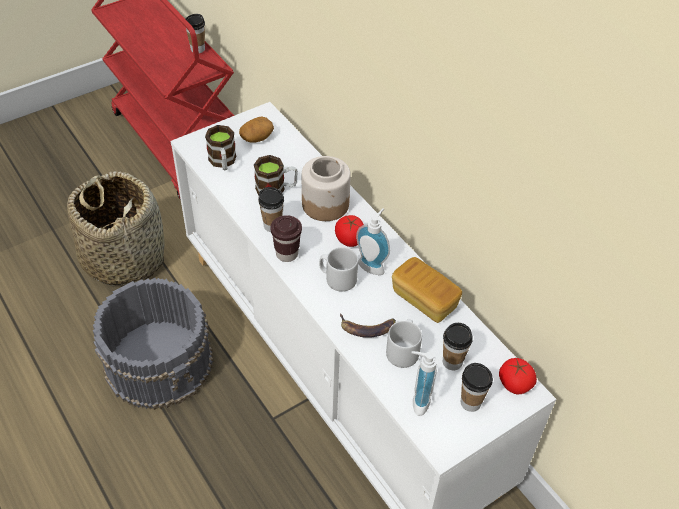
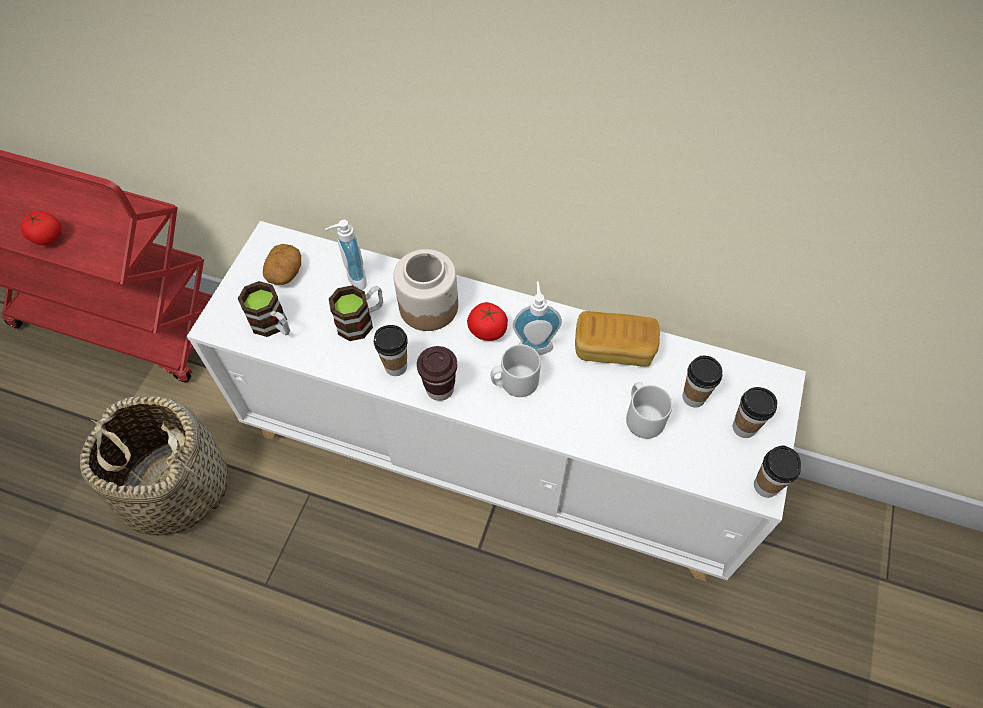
camera: 35 degrees left, 10 degrees up
grey bucket [93,278,214,410] -> none
cup [186,14,205,53] -> cup moved to [754,445,801,498]
banana [340,313,396,338] -> none
soap dispenser [412,351,437,416] -> soap dispenser moved to [325,220,367,290]
tomato [499,358,537,395] -> tomato moved to [21,211,62,245]

